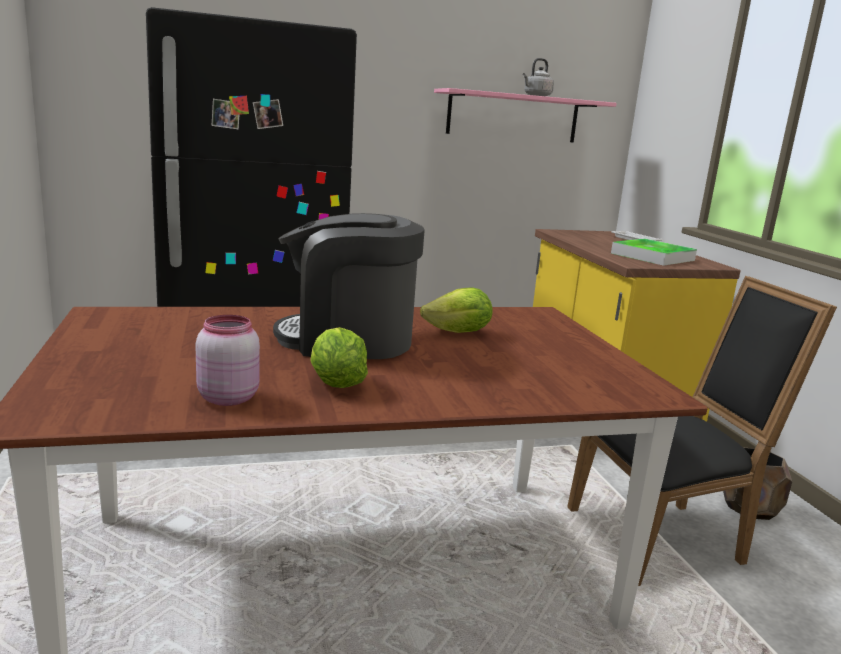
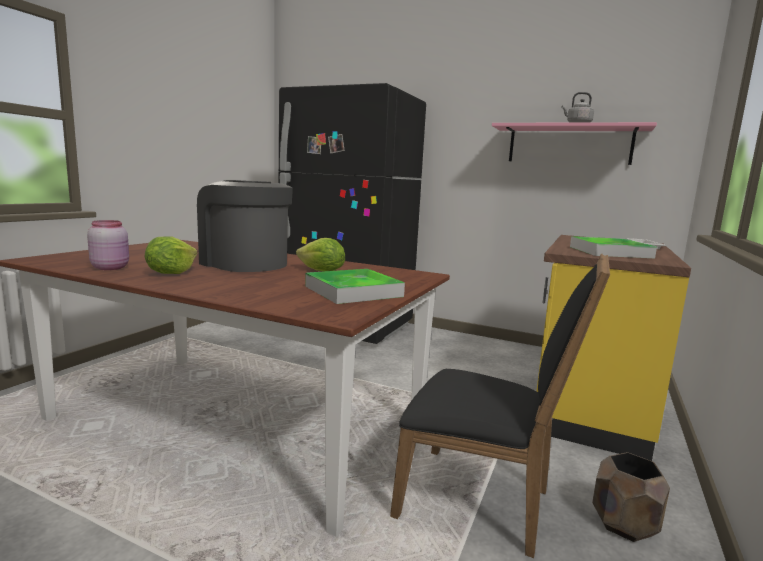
camera: 40 degrees right, 5 degrees down
none -> tray [305,269,405,304]

